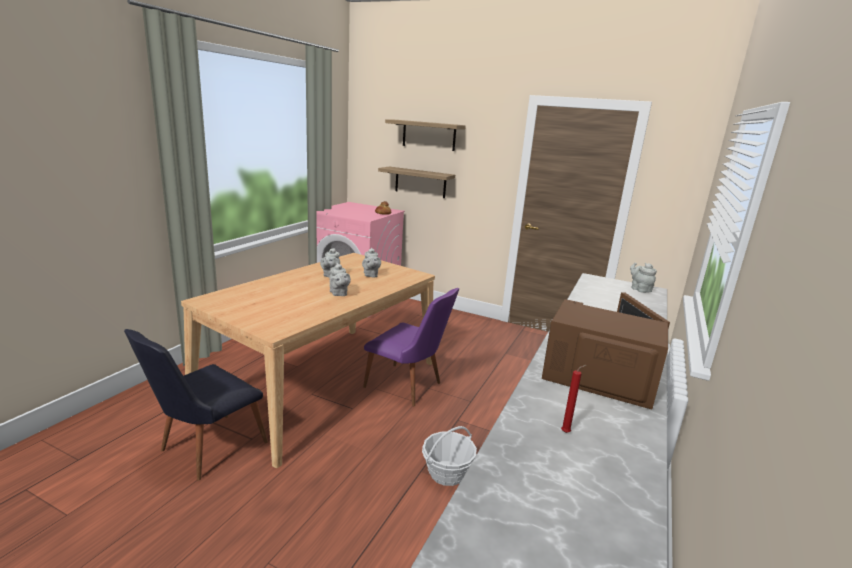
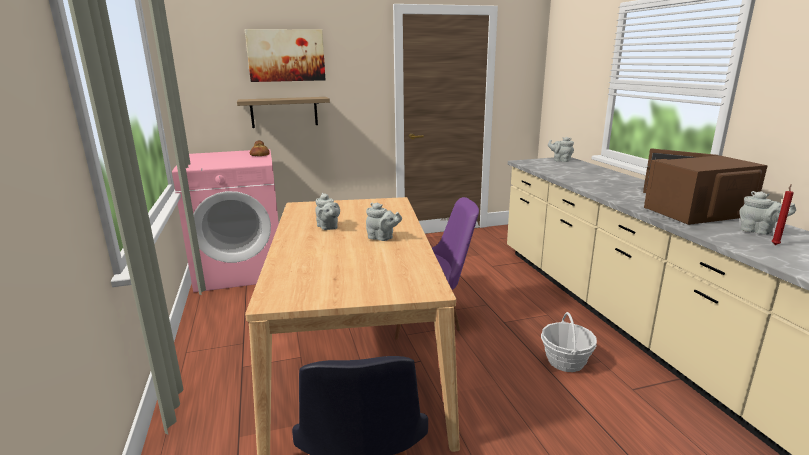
camera: 40 degrees left, 0 degrees up
grey teapot [362,248,381,278] -> grey teapot moved to [739,191,796,235]
shelf [385,119,466,151] -> picture [245,29,325,82]

